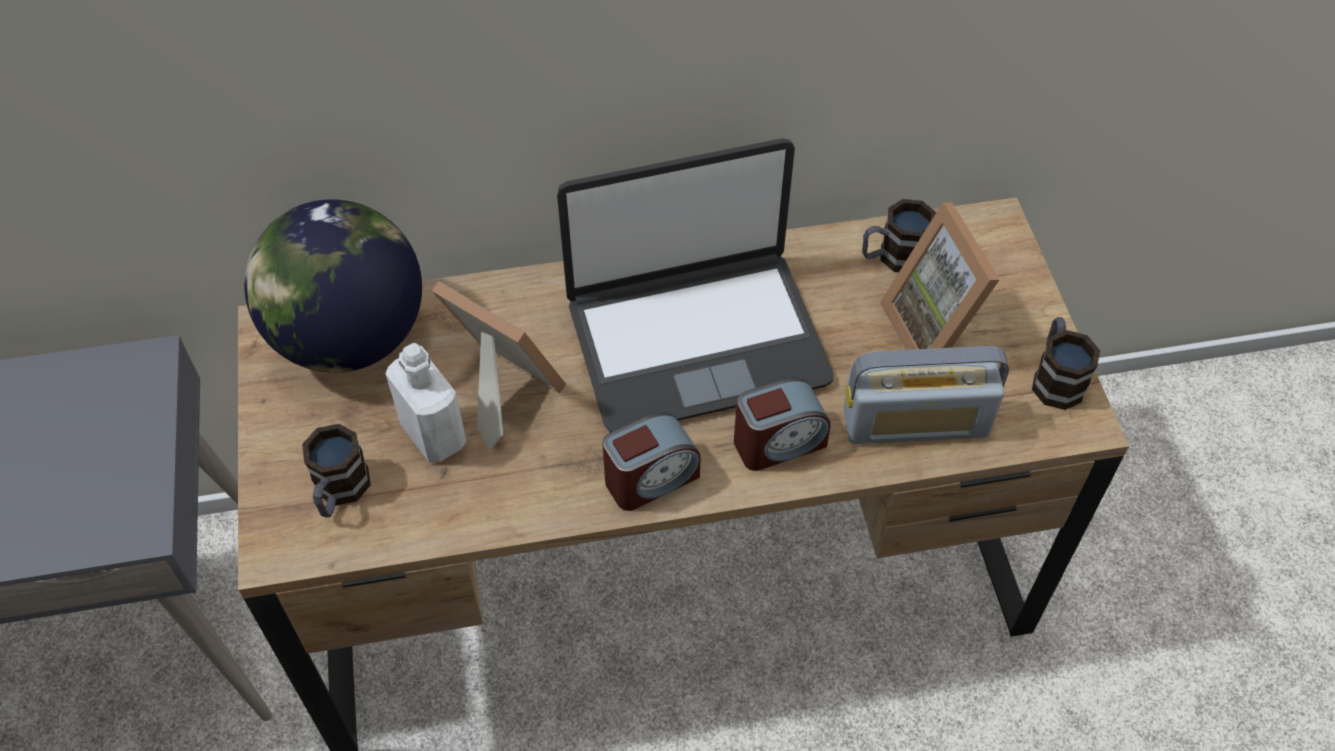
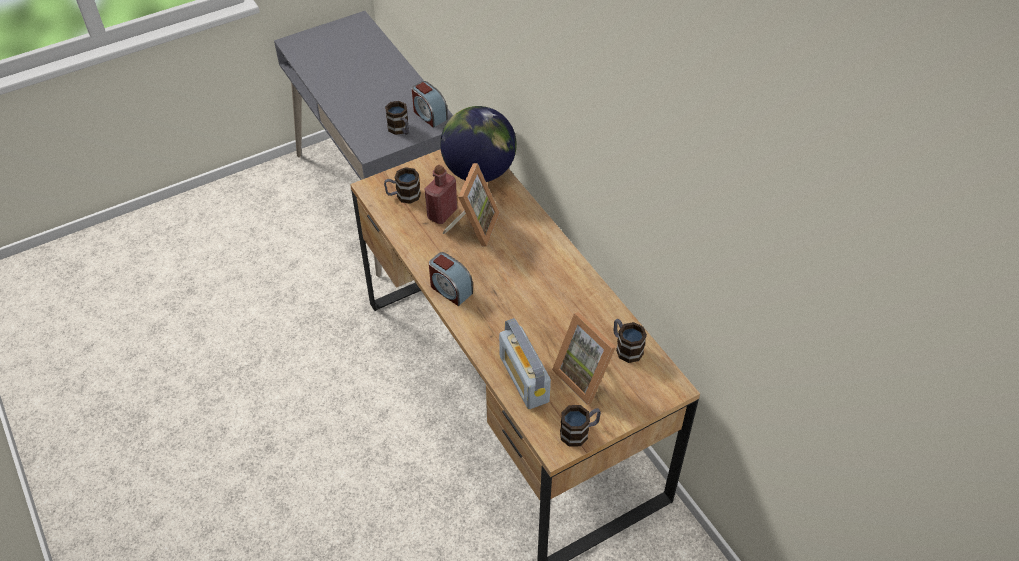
camera: 70 degrees right, 5 degrees down
white bottle [386,343,466,463] -> red bottle [425,165,457,224]
laptop [557,138,834,432] -> none
alarm clock [734,378,830,471] -> alarm clock moved to [412,81,448,128]
picture frame [880,202,1000,350] -> picture frame turned 90 degrees counterclockwise [552,312,616,405]
none -> mug [385,101,409,135]

